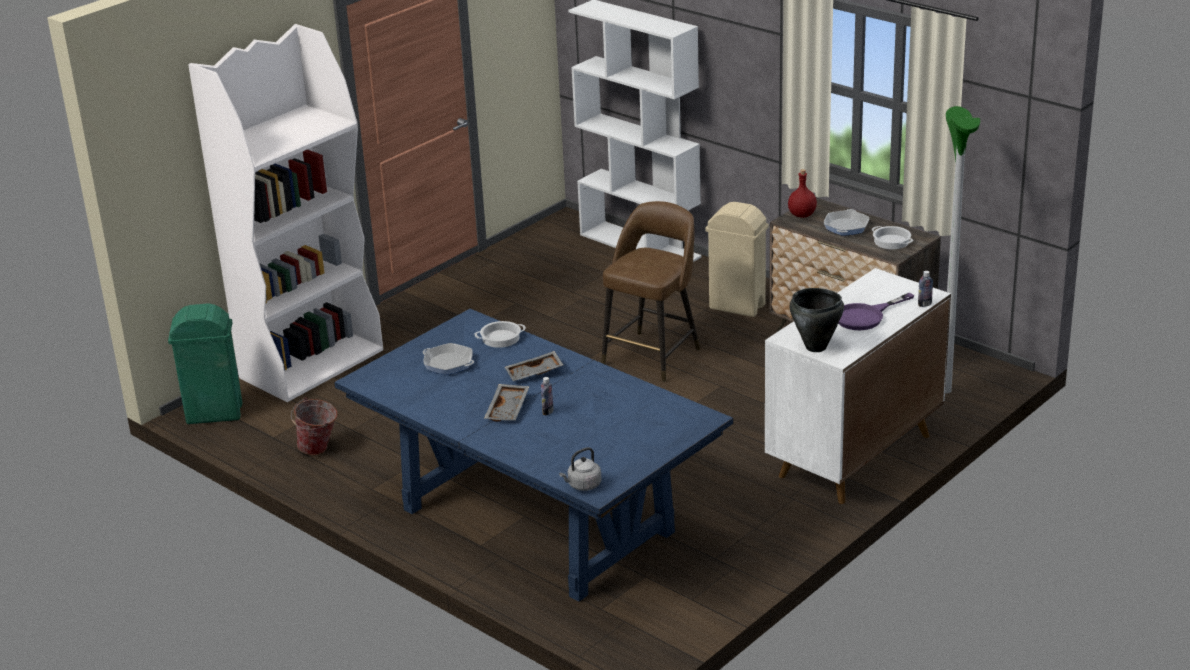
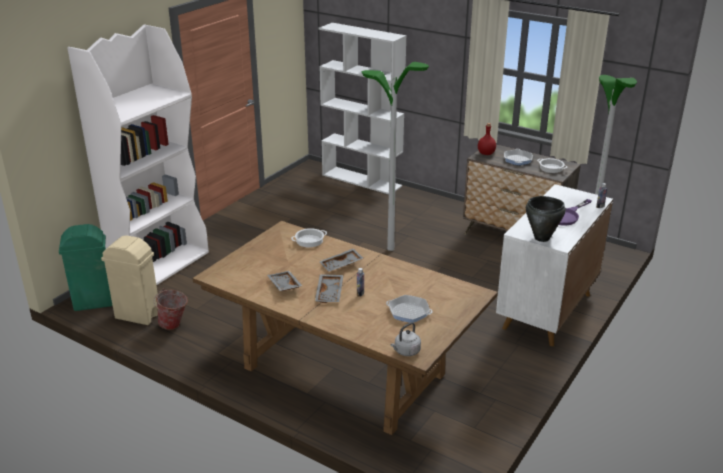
camera: 10 degrees left, 0 degrees up
blue dining table [334,309,733,602] -> brown dining table [193,221,498,435]
frying pan [423,343,474,375] -> frying pan moved to [386,295,433,323]
brown stool [601,201,700,382] -> floor lamp [362,62,429,251]
beige trash can [705,202,769,317] -> beige trash can moved to [101,235,158,325]
none -> grey tray [267,271,303,291]

